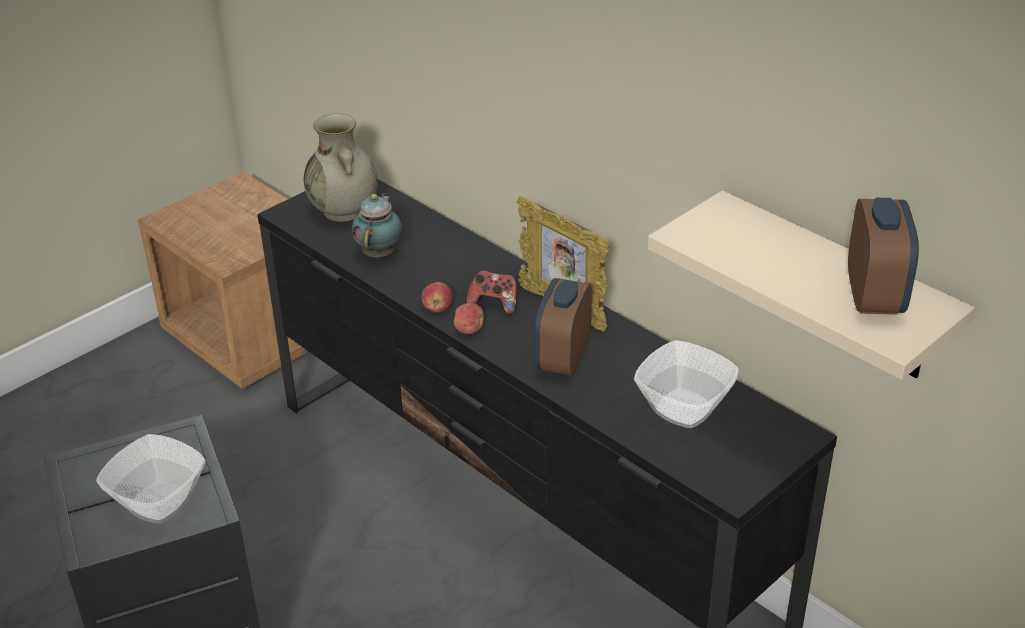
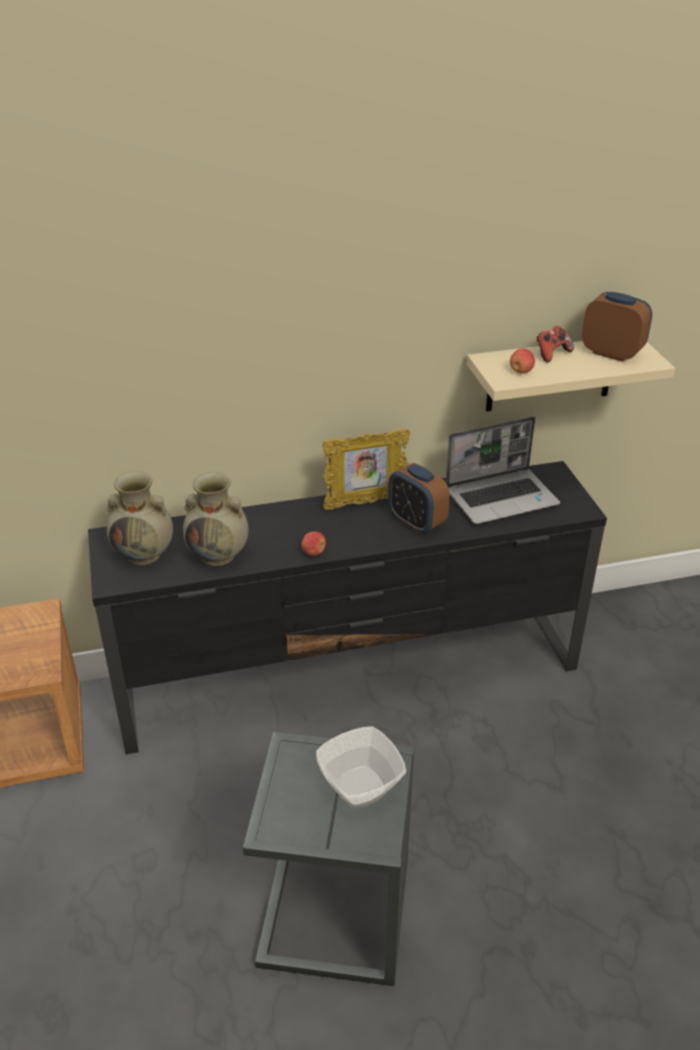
camera: 60 degrees left, 0 degrees up
teapot [352,193,402,258] -> beige vase [183,472,248,566]
apple [454,303,484,334] -> apple moved to [510,348,535,373]
game controller [466,270,517,315] -> game controller moved to [537,326,574,362]
bowl [634,340,739,428] -> laptop [446,416,560,524]

